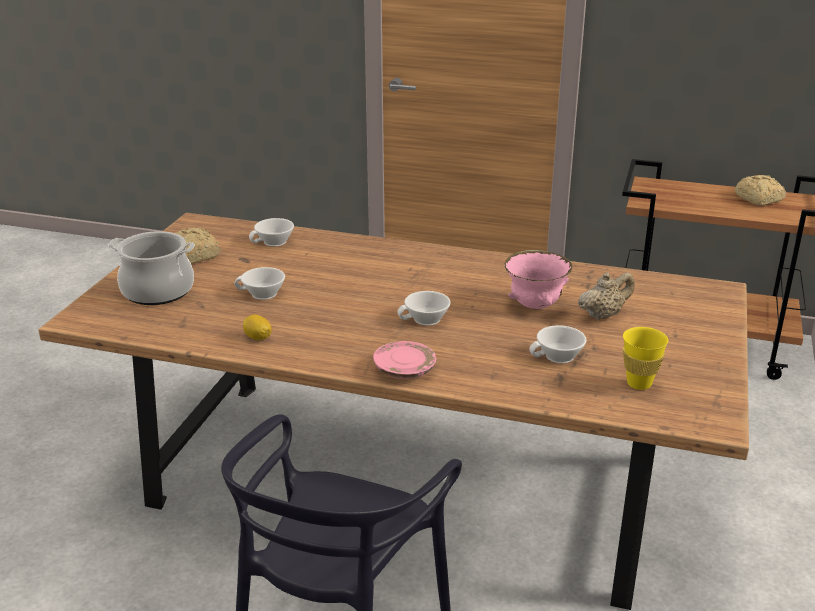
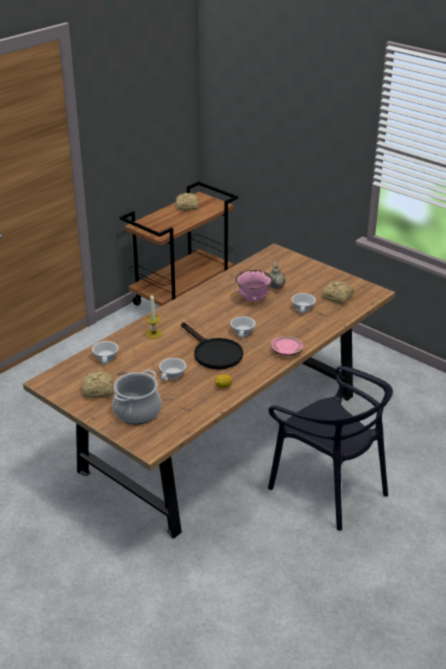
camera: 65 degrees left, 5 degrees up
yellow cup [623,327,668,390] -> bread [322,281,354,304]
none -> candle [145,294,163,339]
none -> black frying pan [181,322,243,370]

